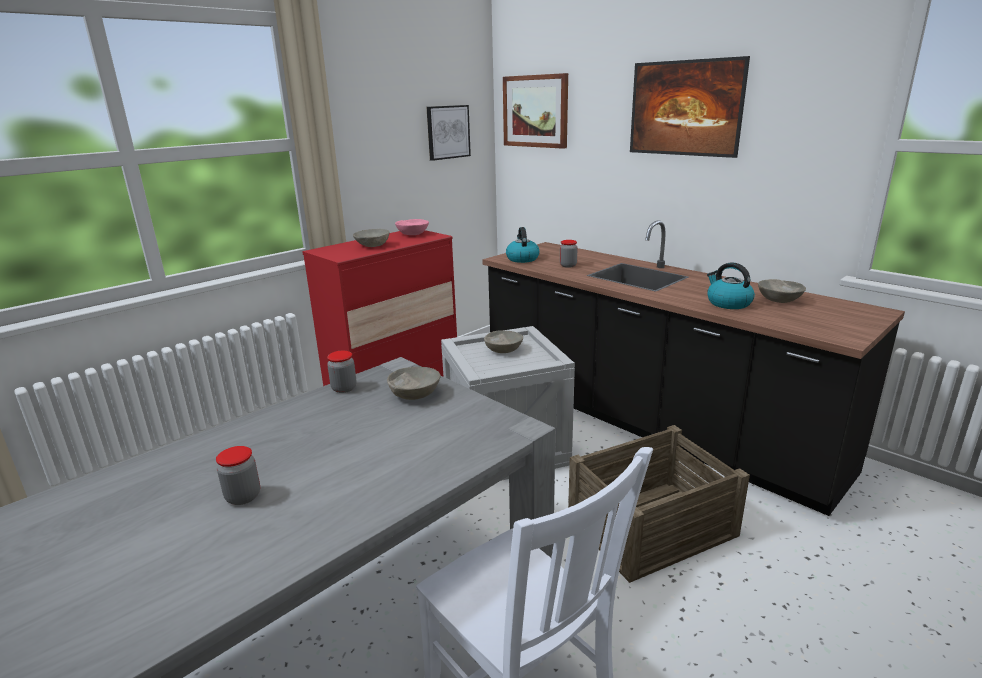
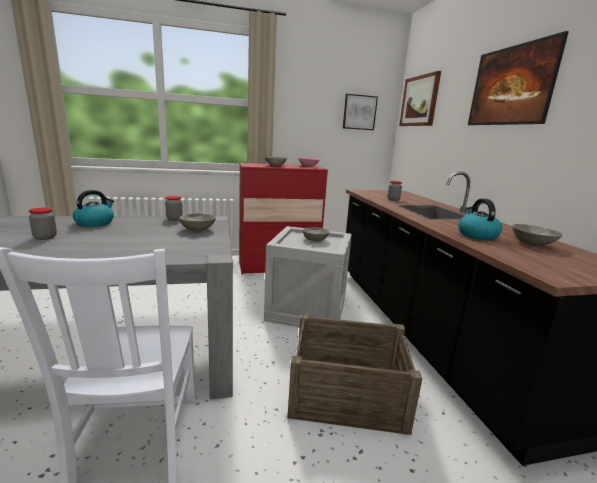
camera: 30 degrees right, 5 degrees down
kettle [506,227,540,263] -> kettle moved to [73,190,114,227]

